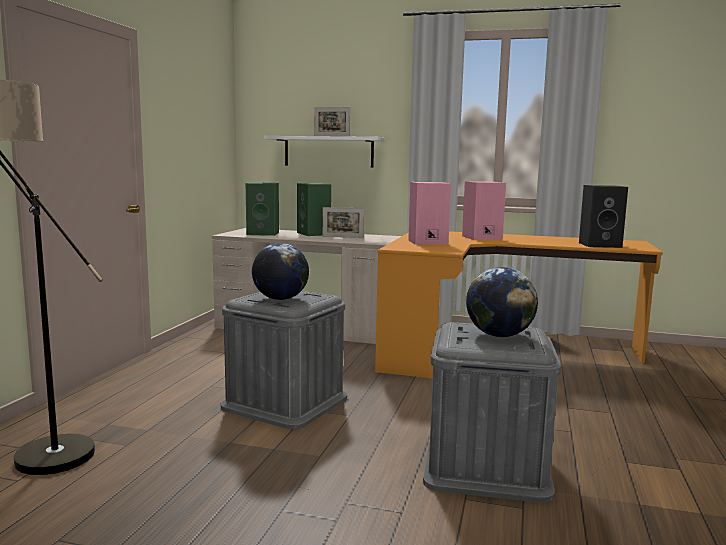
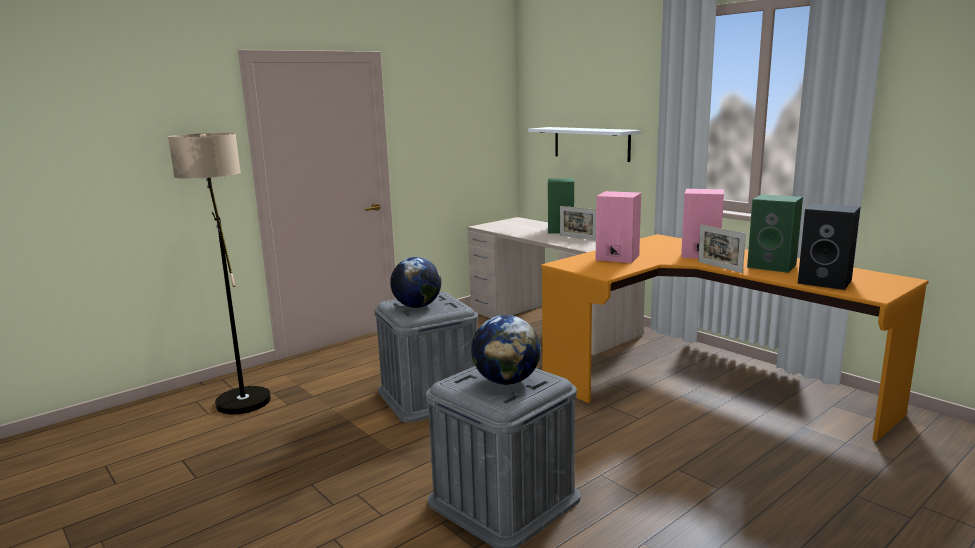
camera: 35 degrees right, 5 degrees up
green speaker [246,182,279,236] -> green speaker moved to [747,194,803,273]
picture frame [314,107,350,137] -> picture frame moved to [698,224,746,273]

